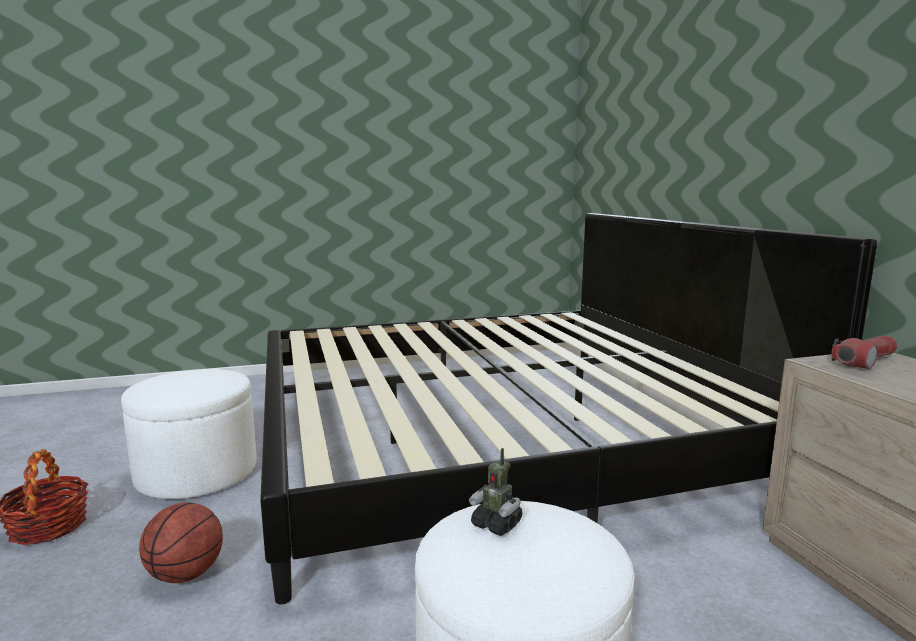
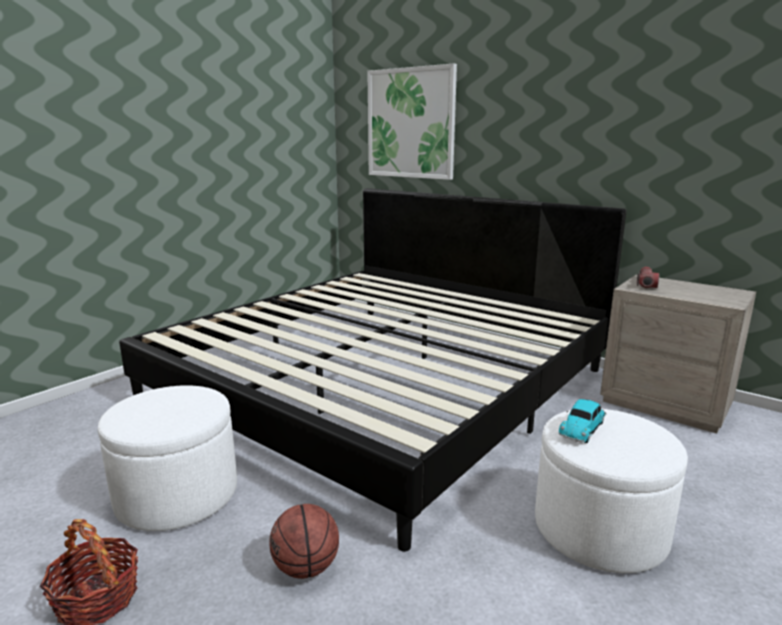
camera: 35 degrees left, 5 degrees up
toy robot [469,448,523,536] -> toy car [559,399,606,443]
none -> picture [367,63,457,180]

